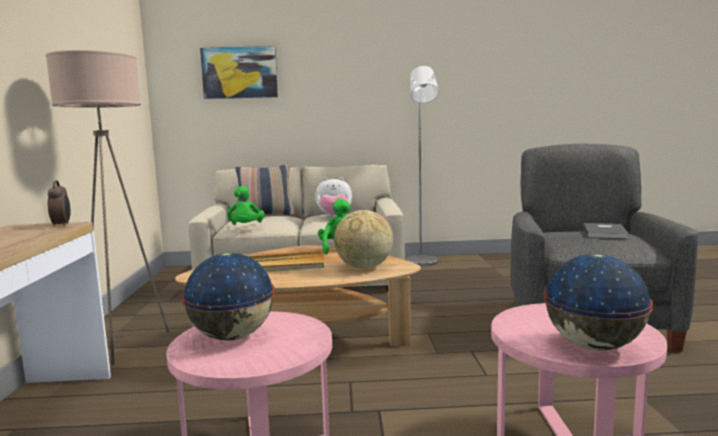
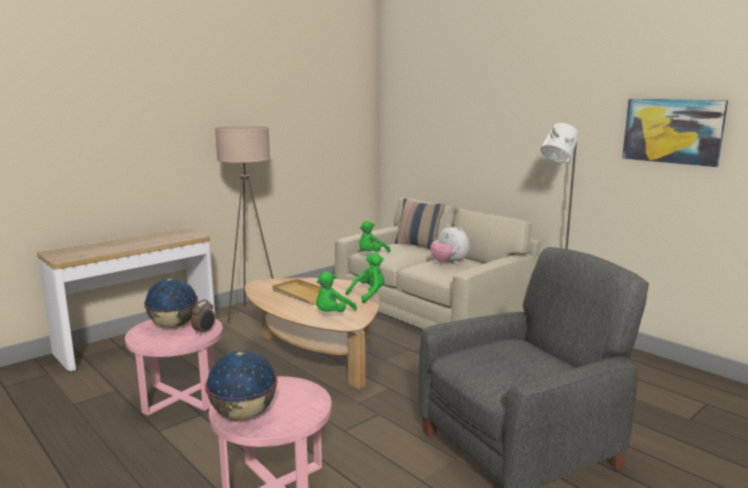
camera: 50 degrees right, 5 degrees up
alarm clock [48,180,71,226] -> alarm clock moved to [191,300,215,335]
picture [200,46,278,99] -> picture moved to [622,99,728,167]
globe [334,210,393,269] -> green plush toy [316,272,357,312]
grey book [583,223,629,239] -> none

